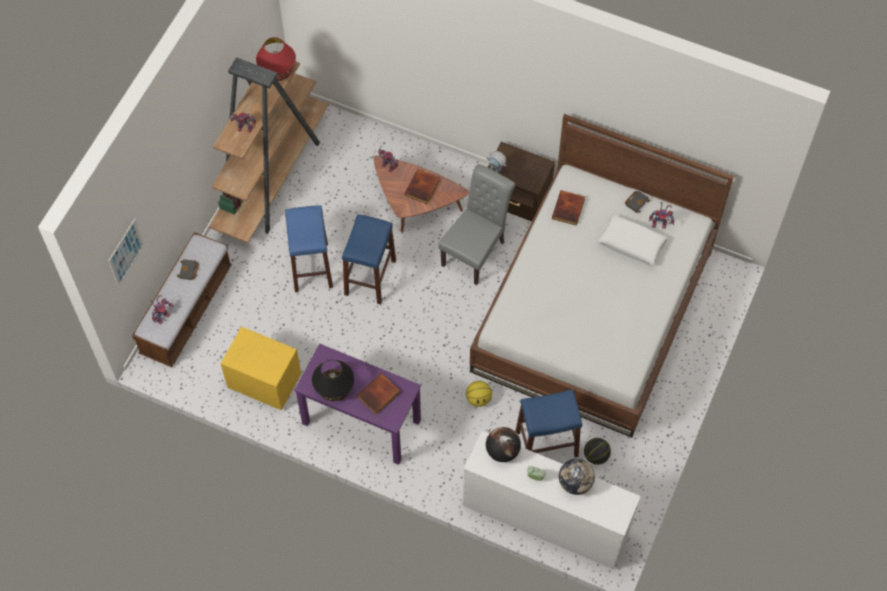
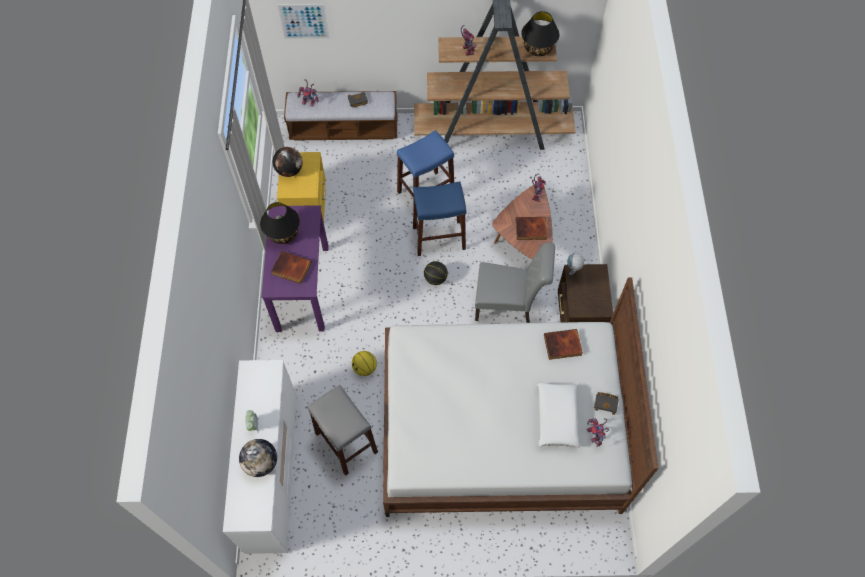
camera: 65 degrees right, 0 degrees up
red table lamp [256,37,296,81] -> black table lamp [521,11,559,56]
globe [486,427,521,462] -> globe moved to [273,147,303,177]
blue stool [515,389,582,457] -> grey stool [307,385,378,476]
basketball [584,438,611,465] -> basketball moved to [424,261,448,285]

